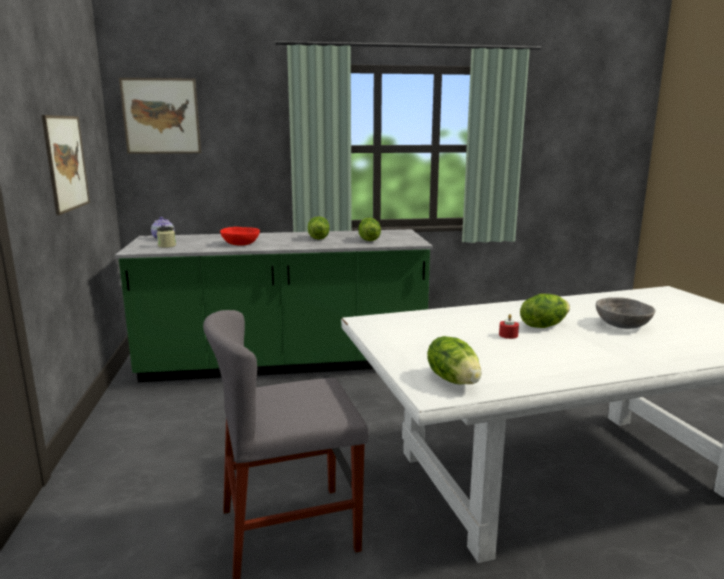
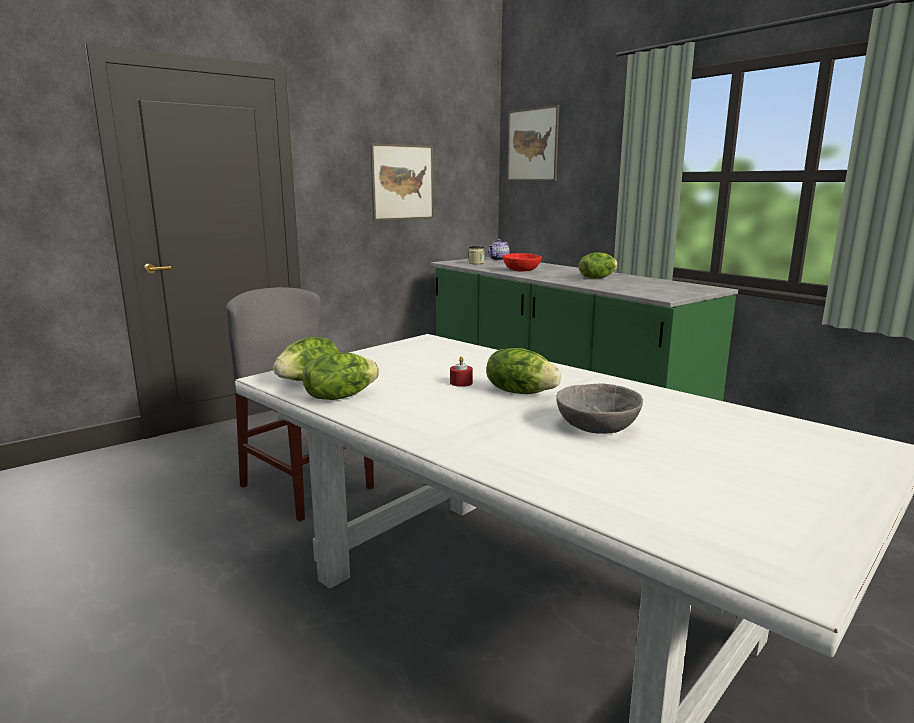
camera: 60 degrees right, 0 degrees up
lettuce [358,218,381,241] -> lettuce moved to [302,352,379,400]

